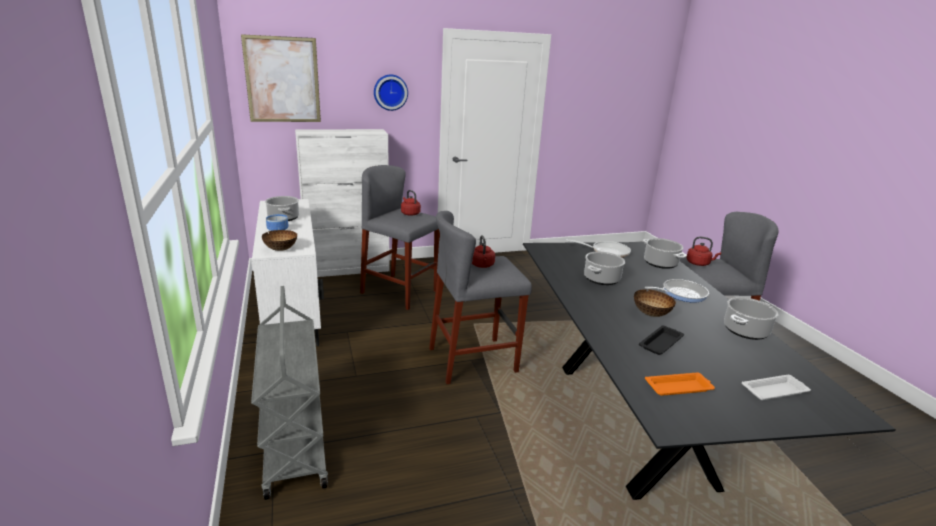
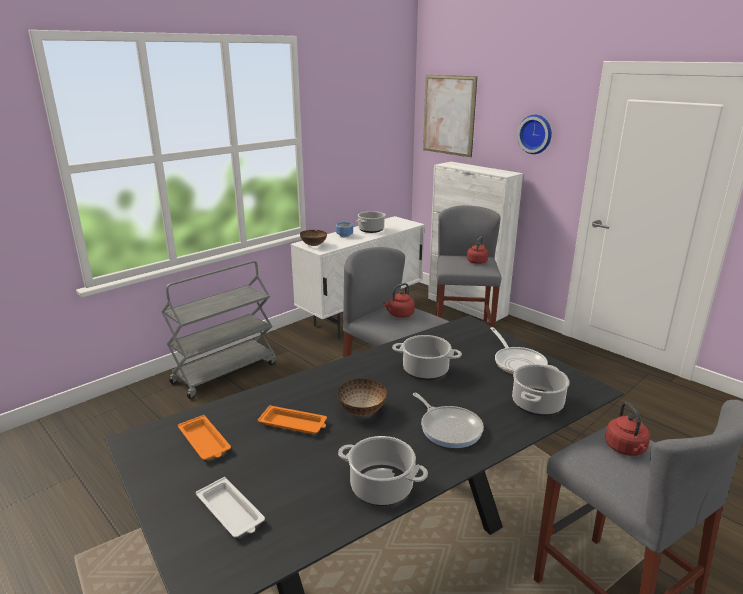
camera: 65 degrees right, 0 degrees up
black tray [639,326,684,355] -> orange tray [258,405,327,434]

